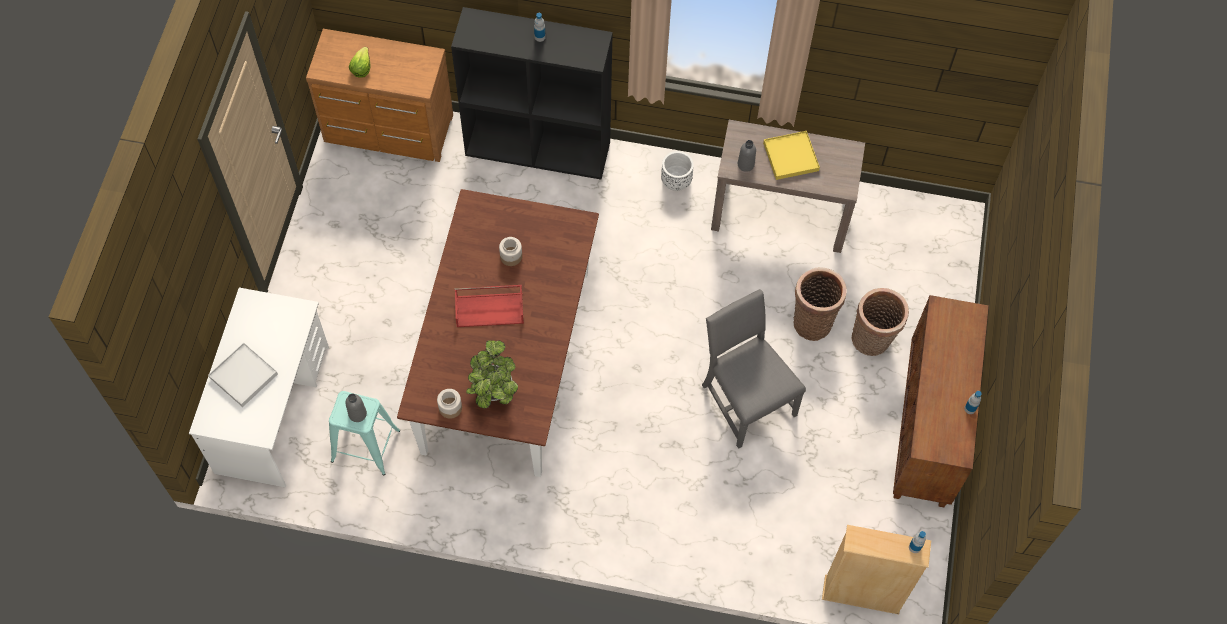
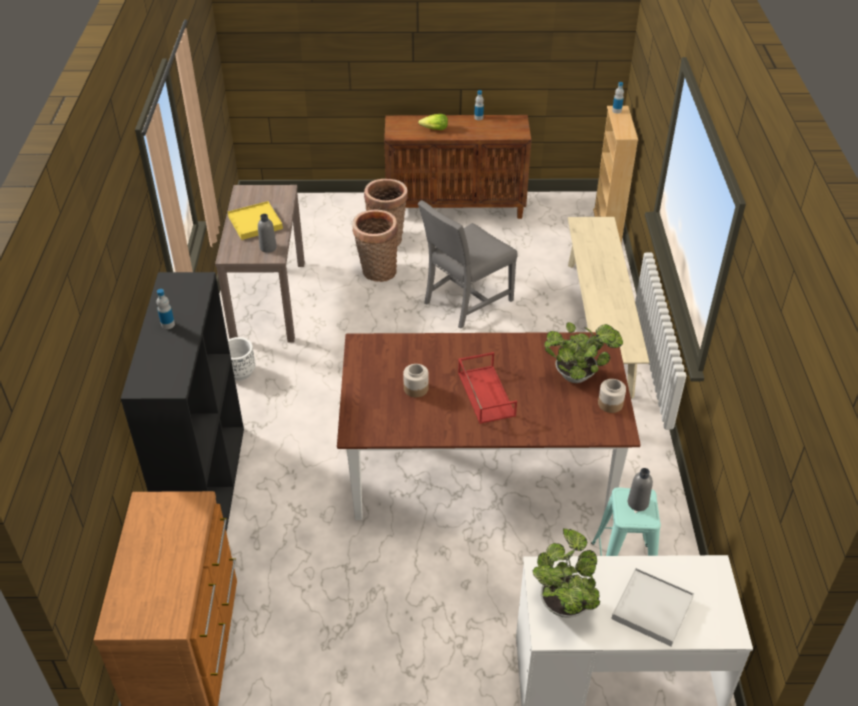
camera: 100 degrees left, 20 degrees down
lettuce [349,47,370,78] -> lettuce moved to [418,114,448,130]
none -> potted plant [533,528,600,618]
none -> beige bench [568,217,649,399]

